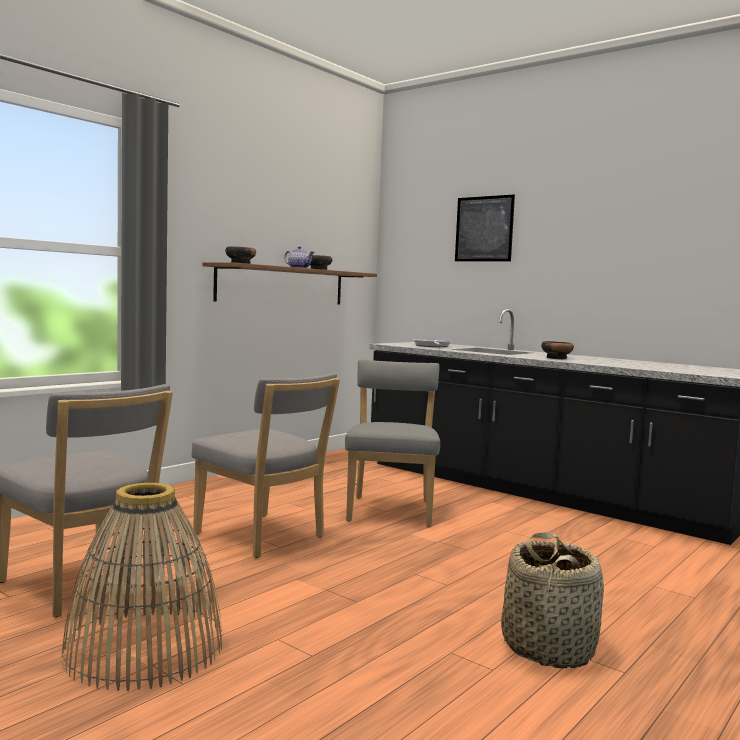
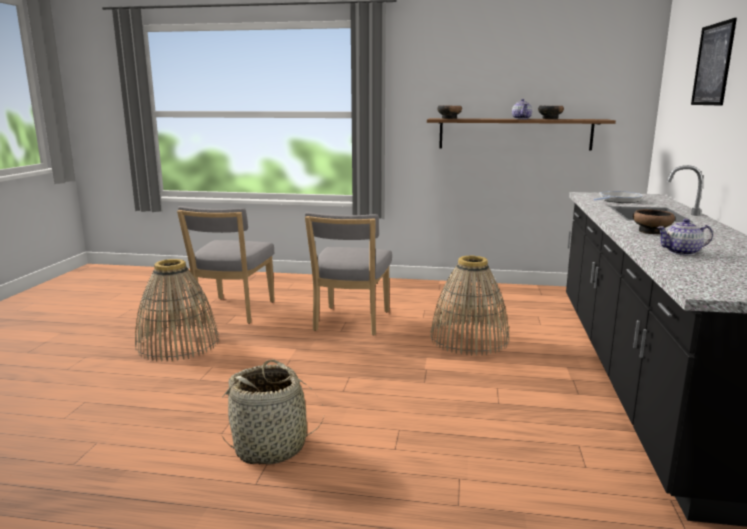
camera: 60 degrees right, 10 degrees up
grey chair [345,360,440,527] -> basket [430,255,509,356]
none -> teapot [657,219,713,255]

